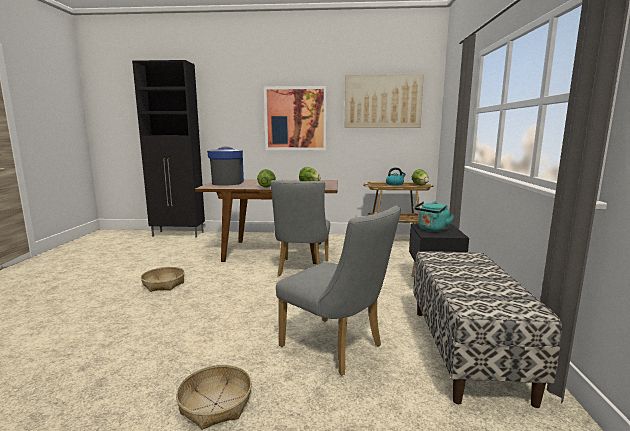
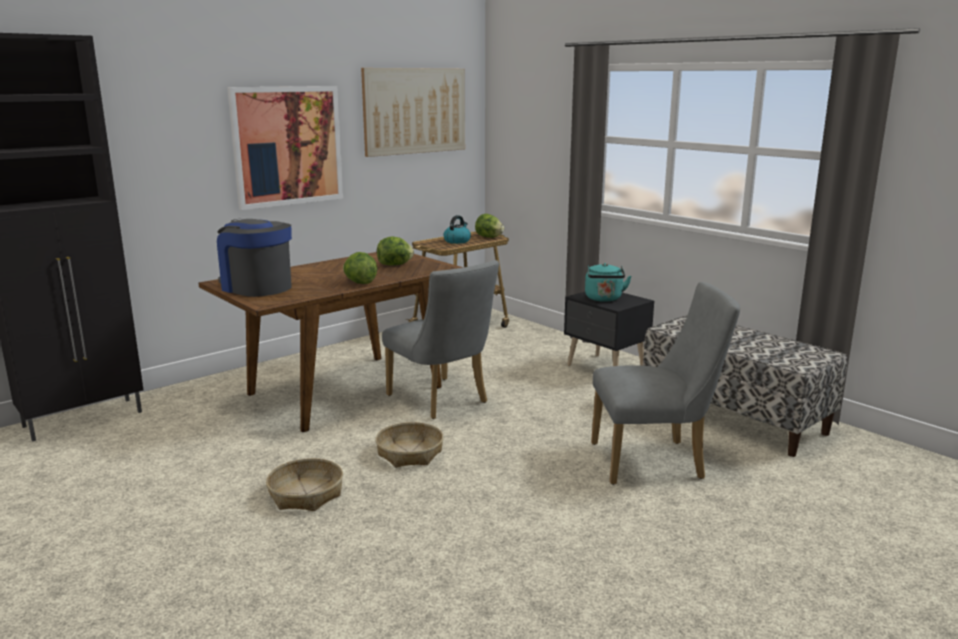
camera: 45 degrees left, 5 degrees up
basket [176,365,252,430] -> basket moved to [375,422,444,468]

